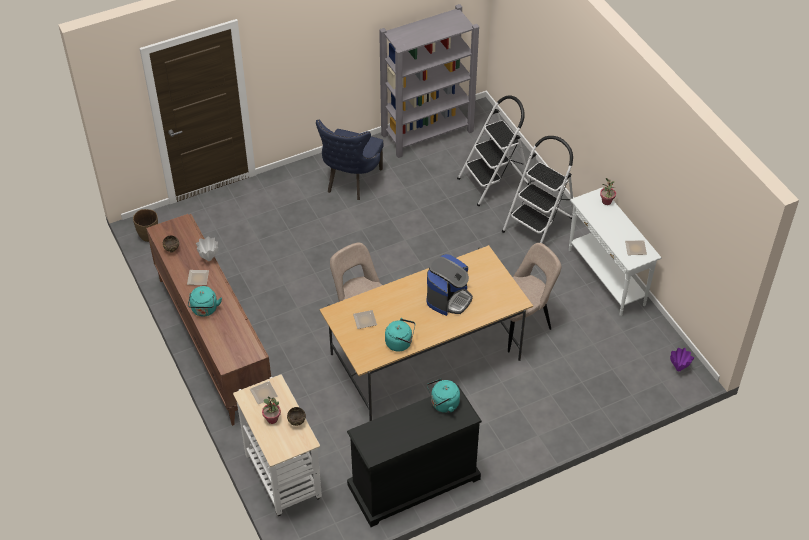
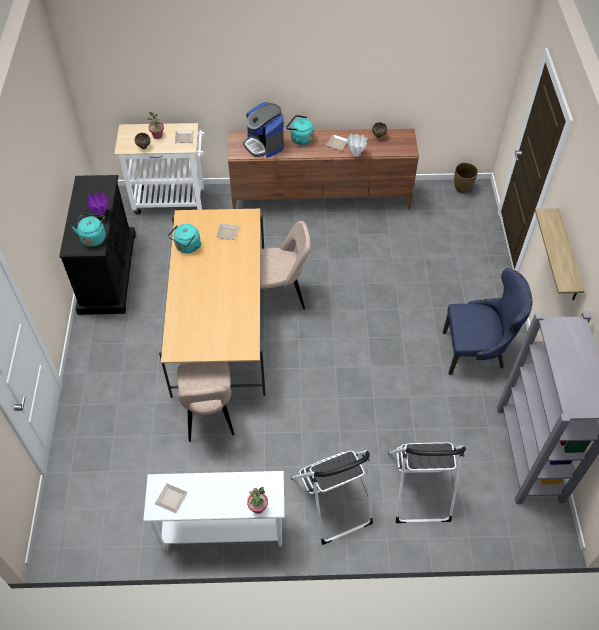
camera: 115 degrees right, 5 degrees up
blue chair [316,119,384,200] -> blue chair turned 135 degrees clockwise [443,268,533,375]
coffee machine [427,254,473,316] -> coffee machine moved to [243,102,284,158]
purple vase [670,348,694,371] -> purple vase moved to [87,192,109,215]
none -> shelf [535,208,585,300]

